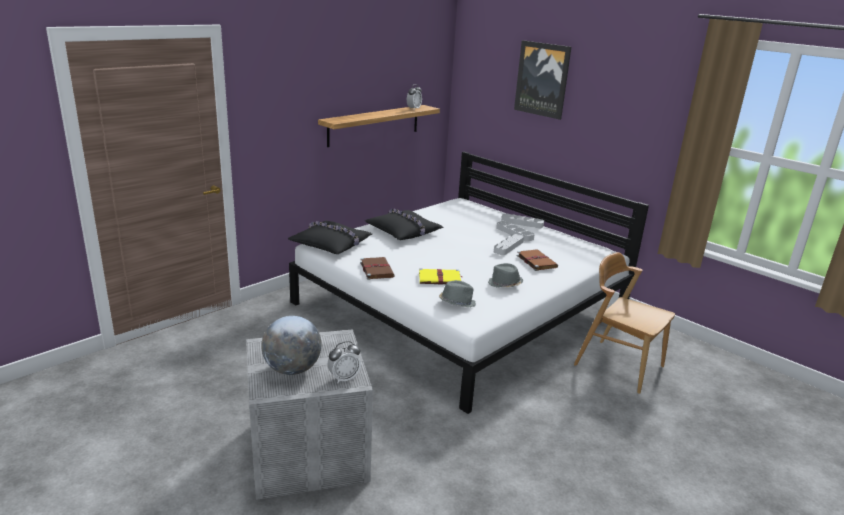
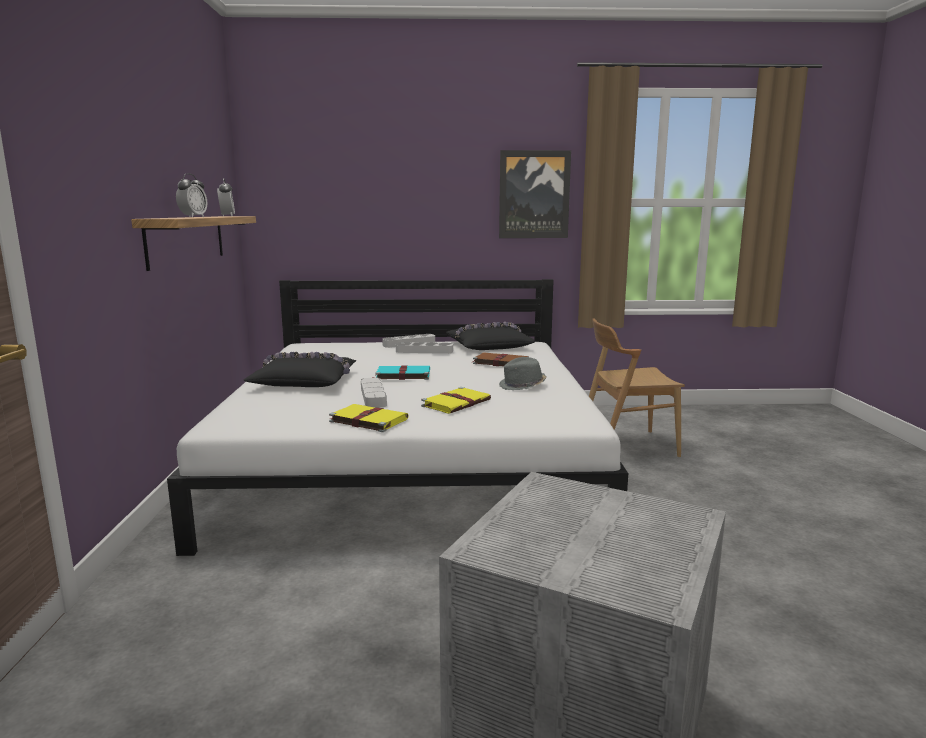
camera: 45 degrees left, 10 degrees down
globe [262,316,322,375] -> none
black pillow [288,221,372,254] -> black pillow moved to [446,322,535,350]
alarm clock [328,341,361,384] -> alarm clock moved to [176,173,207,217]
brown book [360,257,395,280] -> yellow book [329,404,409,432]
grey hat [439,280,476,308] -> none
grey tray [494,234,524,255] -> grey tray moved to [361,377,387,408]
picture [514,40,571,120] -> picture moved to [499,150,571,238]
none -> turquoise book [373,366,430,380]

